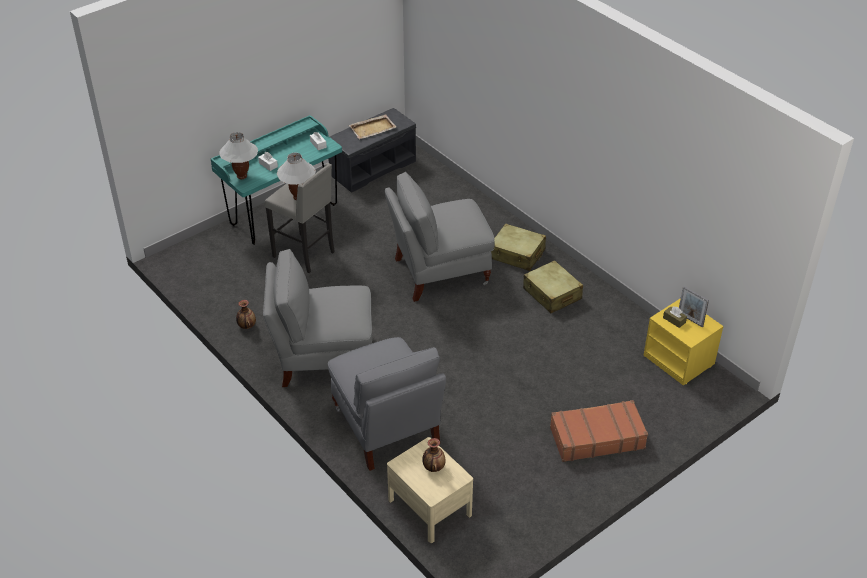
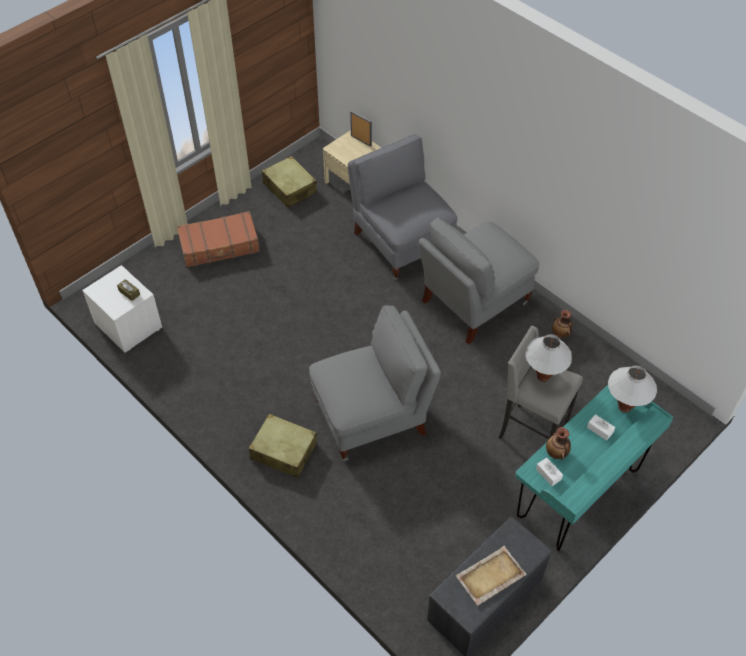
camera: 175 degrees right, 10 degrees up
grey chair [263,249,372,387] -> grey chair turned 150 degrees clockwise [419,217,539,345]
vase [422,438,446,472] -> vase moved to [546,427,571,460]
beige suitcase [523,260,583,313] -> beige suitcase moved to [262,156,317,208]
yellow nightstand [643,298,724,385] -> white nightstand [82,265,162,353]
picture frame [679,286,709,327] -> picture frame moved to [350,111,372,147]

